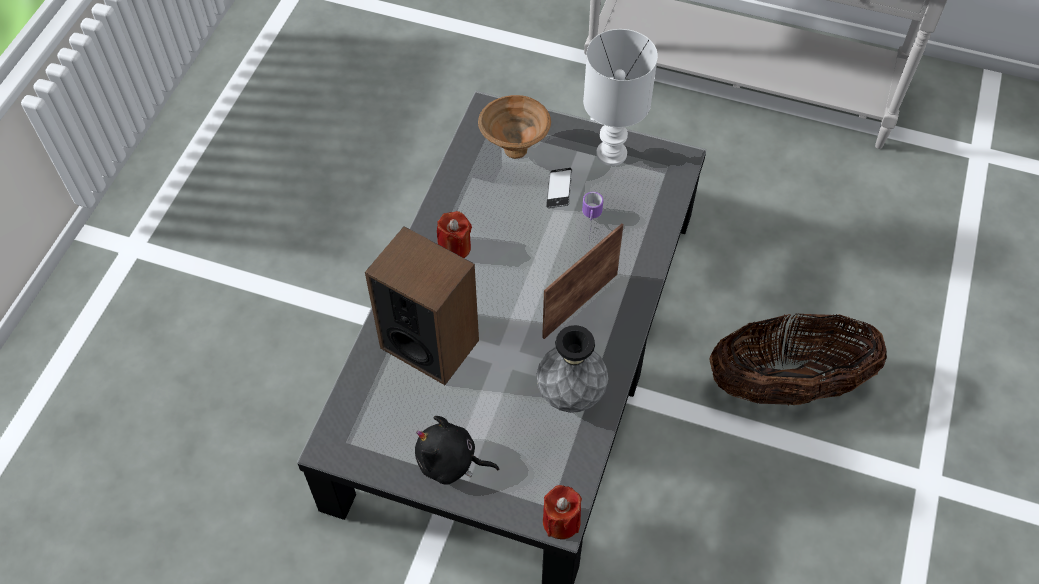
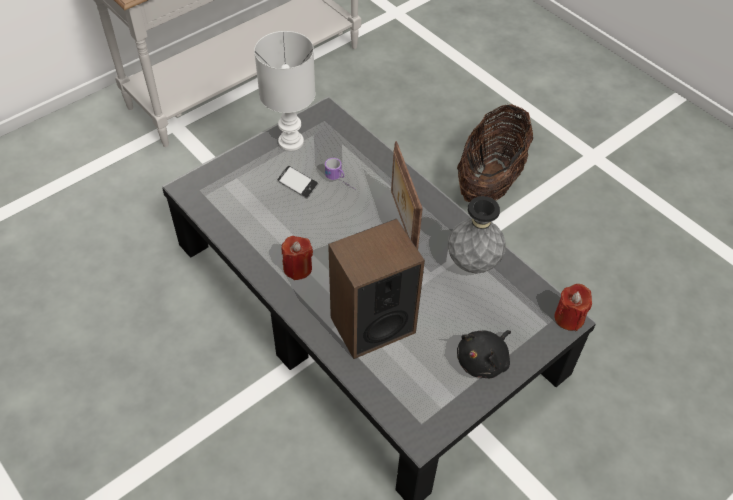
camera: 60 degrees left, 5 degrees down
brown bowl [478,95,551,159] -> none

